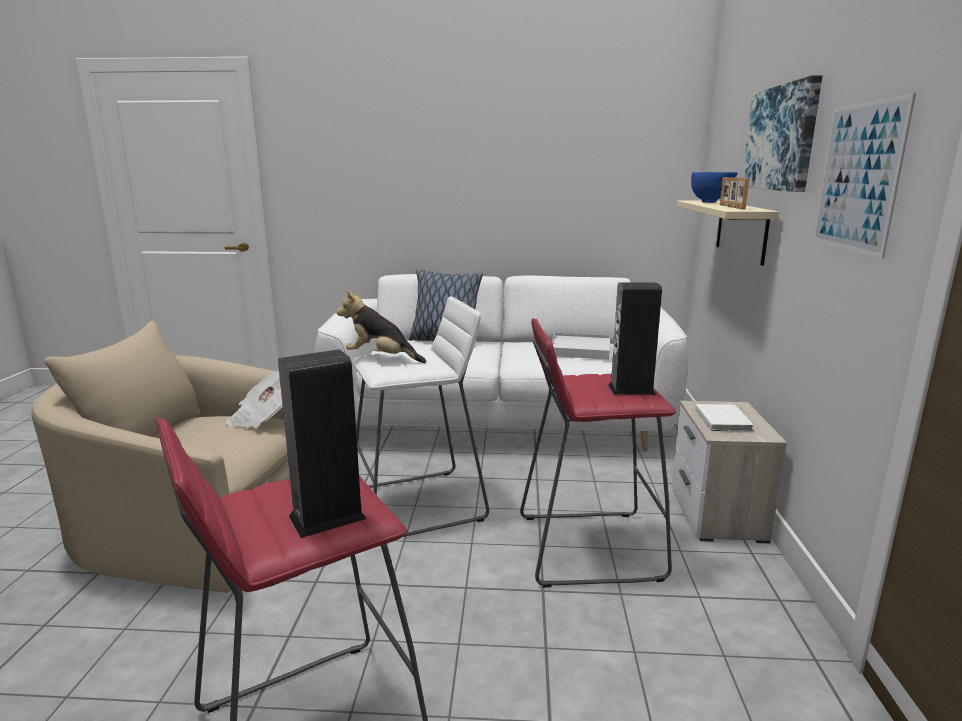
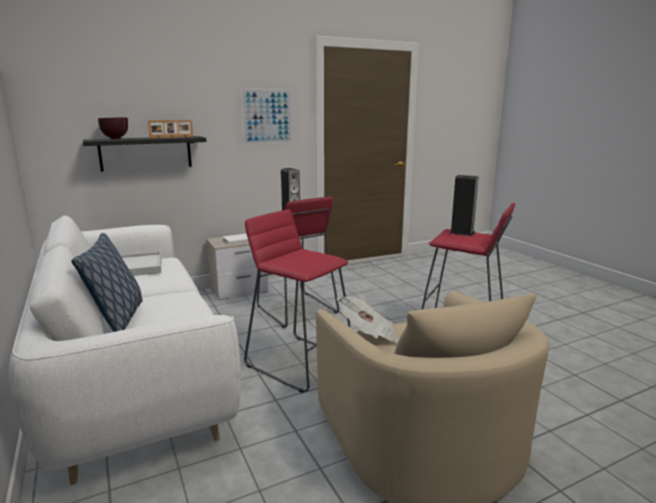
camera: 120 degrees left, 0 degrees up
plush toy [337,290,426,363] -> none
white stool [352,296,489,537] -> red stool [244,209,351,393]
beige shelf [676,201,779,266] -> black shelf [83,136,207,172]
blue bowl [691,172,738,203] -> brown bowl [98,117,128,139]
picture [742,75,823,192] -> none

